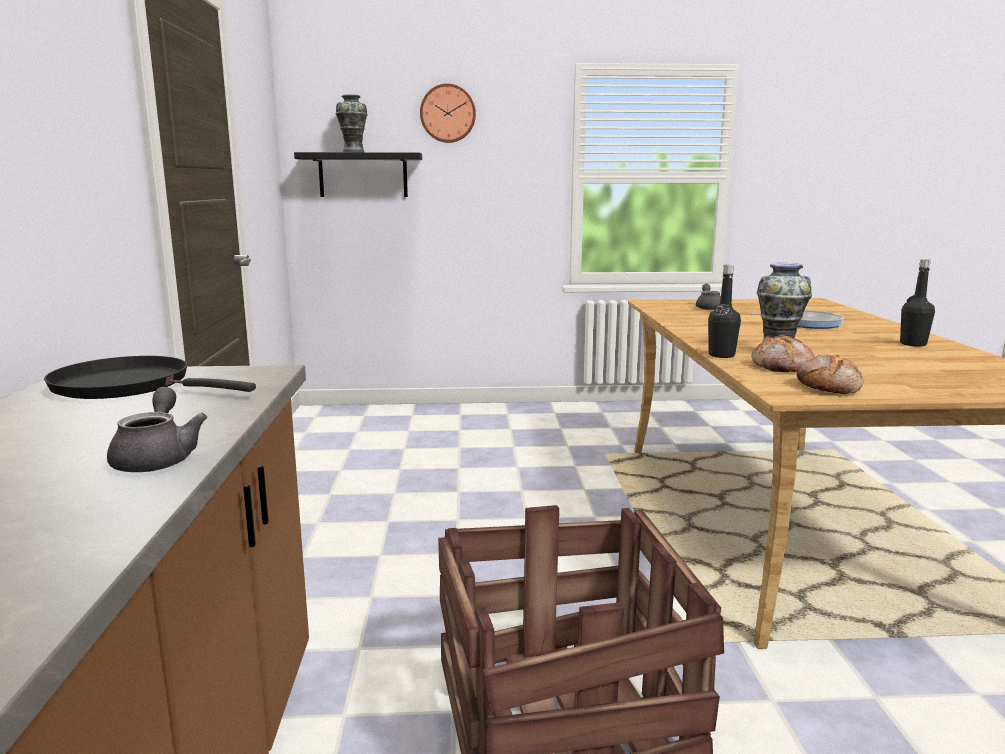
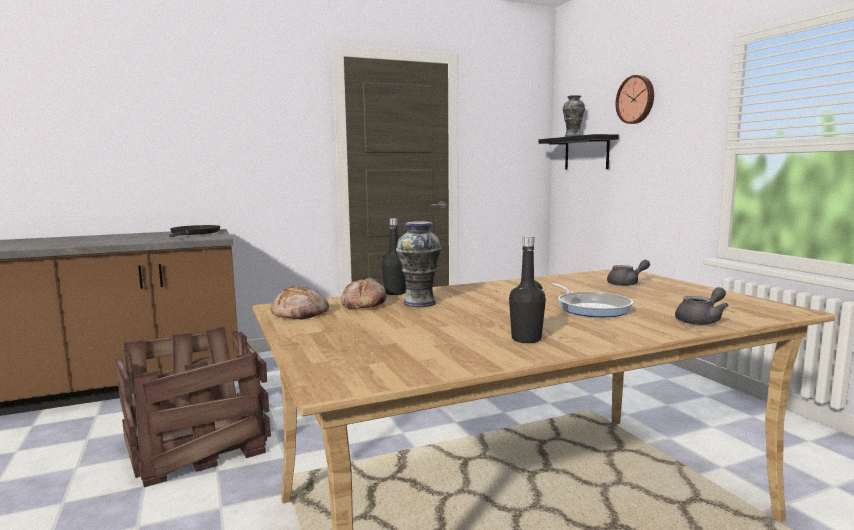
camera: 70 degrees right, 5 degrees down
grey teapot [107,387,207,472] -> grey teapot moved to [675,287,729,325]

